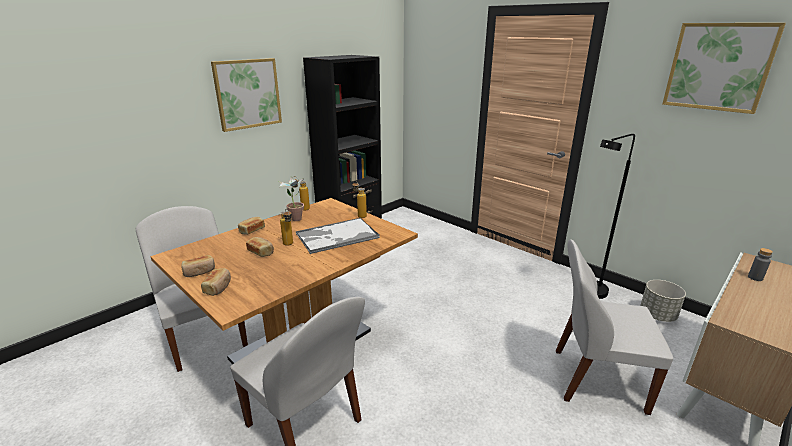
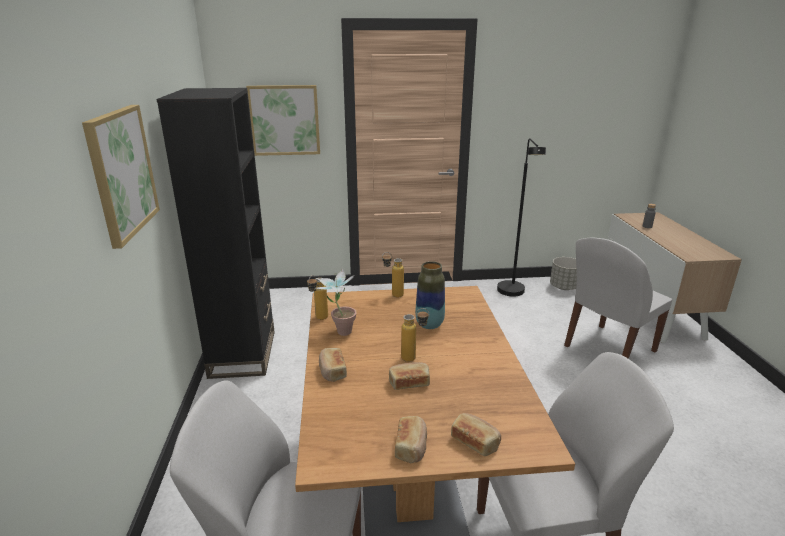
camera: 50 degrees left, 0 degrees up
tray [296,218,380,254] -> vase [416,261,445,329]
picture [662,23,786,114] -> picture moved to [246,85,320,156]

